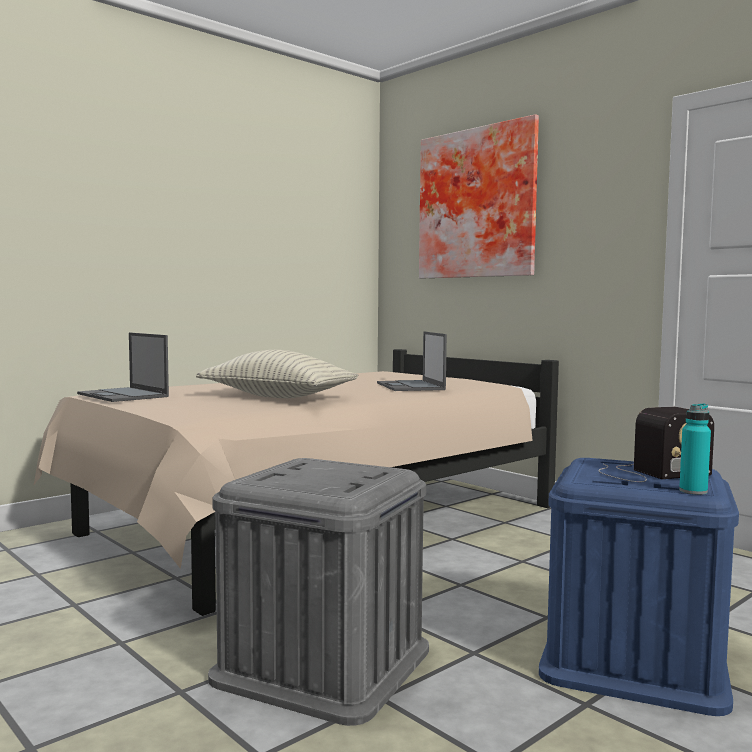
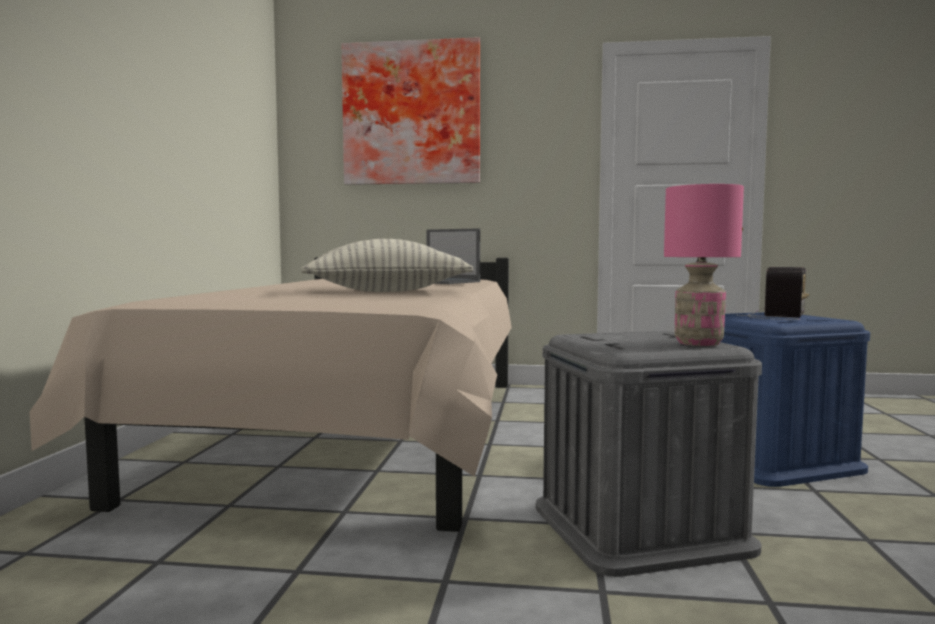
camera: 40 degrees left, 0 degrees up
laptop [77,333,169,402] -> none
turquoise bottle [679,403,711,495] -> none
none -> pink table lamp [664,184,744,346]

